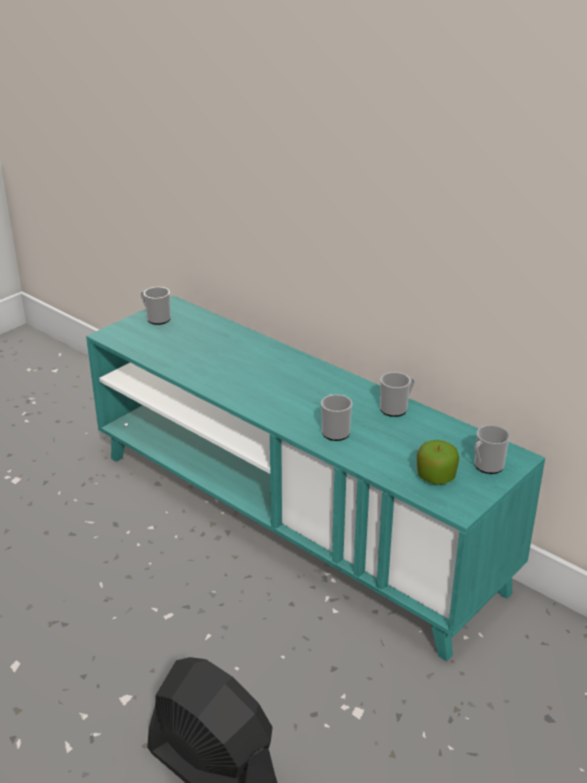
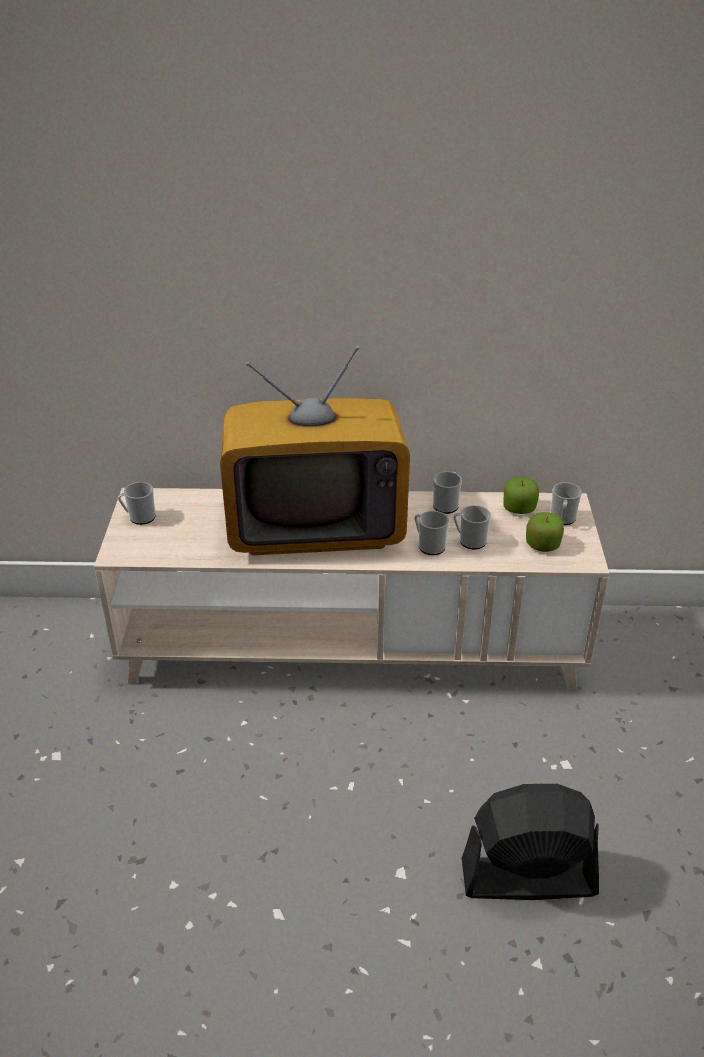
camera: 40 degrees left, 5 degrees up
turquoise tv stand [86,296,545,661] -> beige tv stand [94,488,609,690]
none -> television [220,346,410,555]
none -> mug [453,505,491,550]
none -> apple [503,477,539,514]

